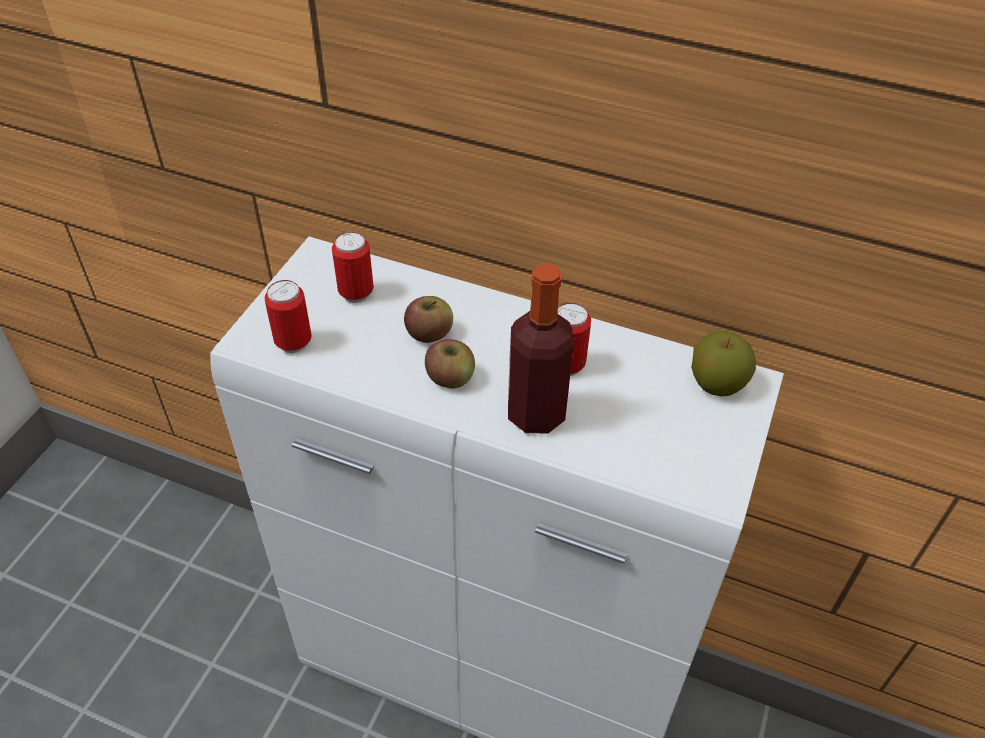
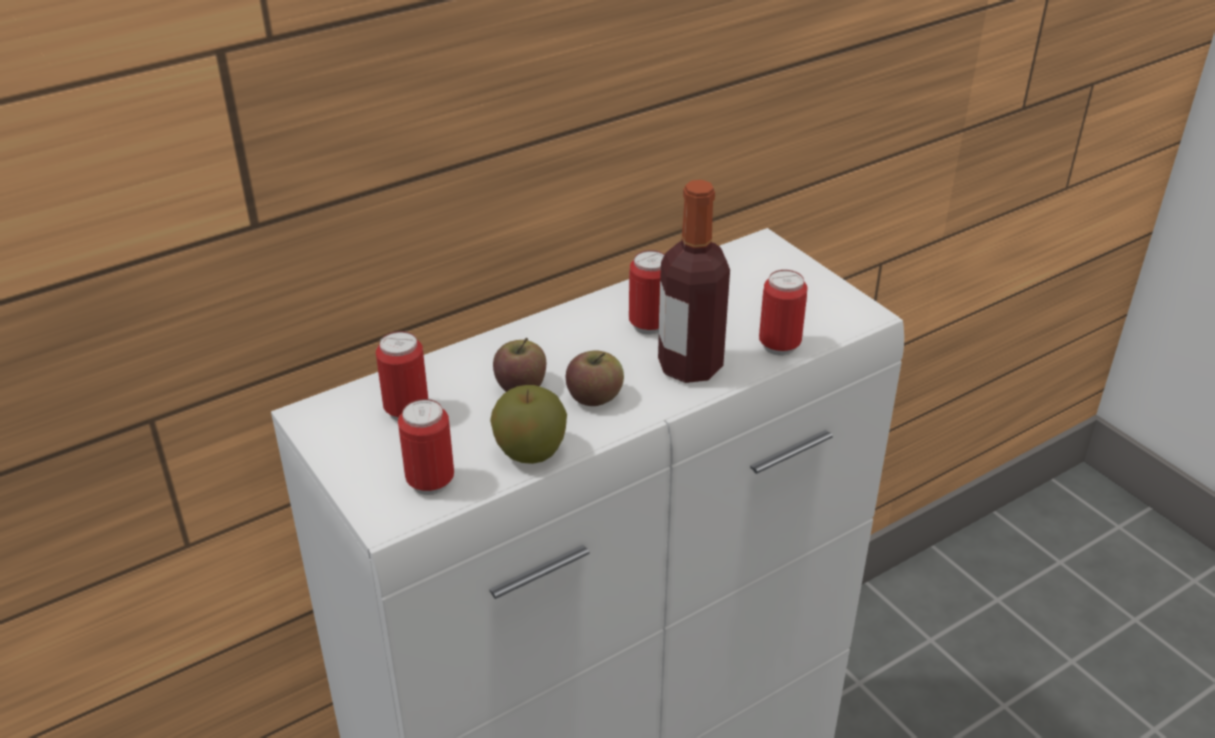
camera: 55 degrees left, 10 degrees down
apple [691,331,756,396] -> apple moved to [490,385,567,464]
none -> can [759,270,807,356]

